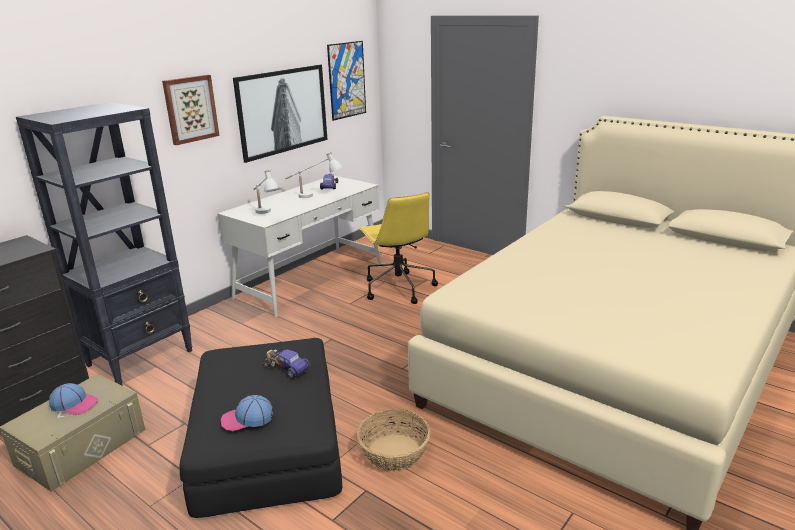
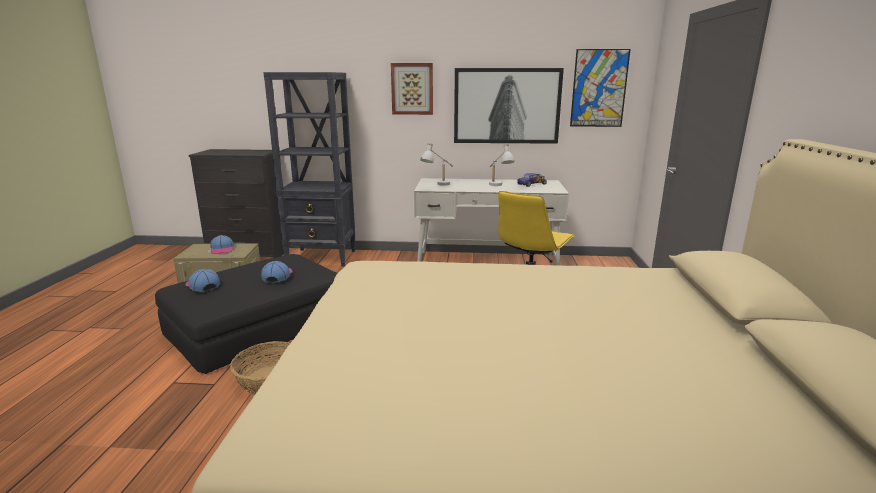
camera: 55 degrees right, 5 degrees down
toy car [263,349,310,378] -> cap [261,261,293,283]

